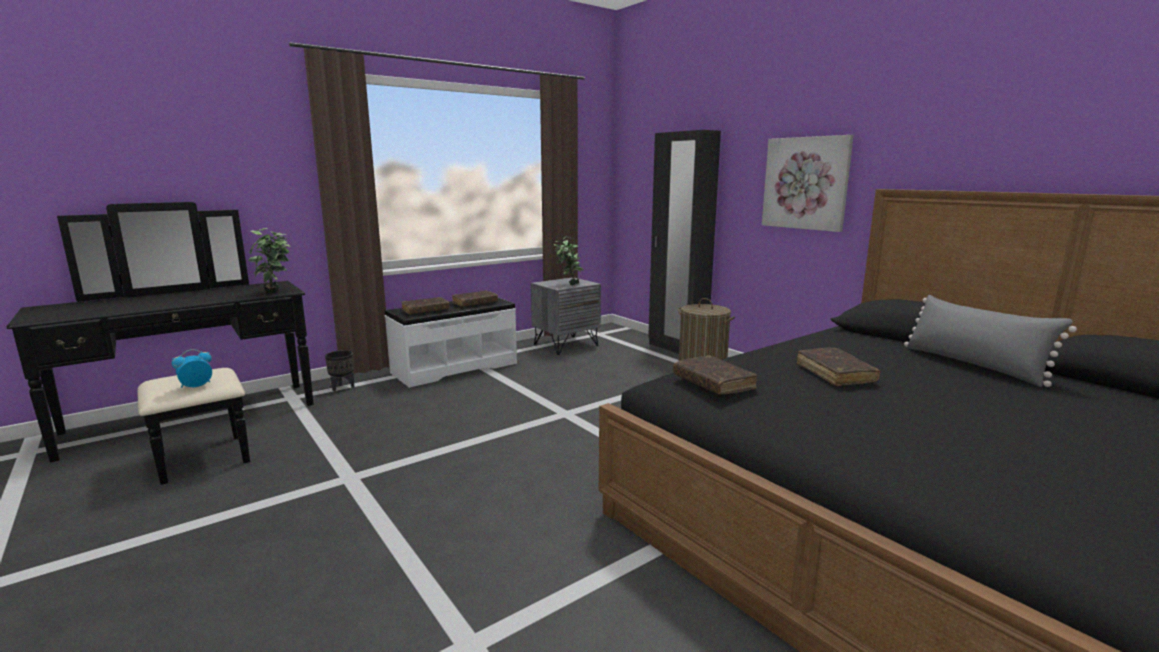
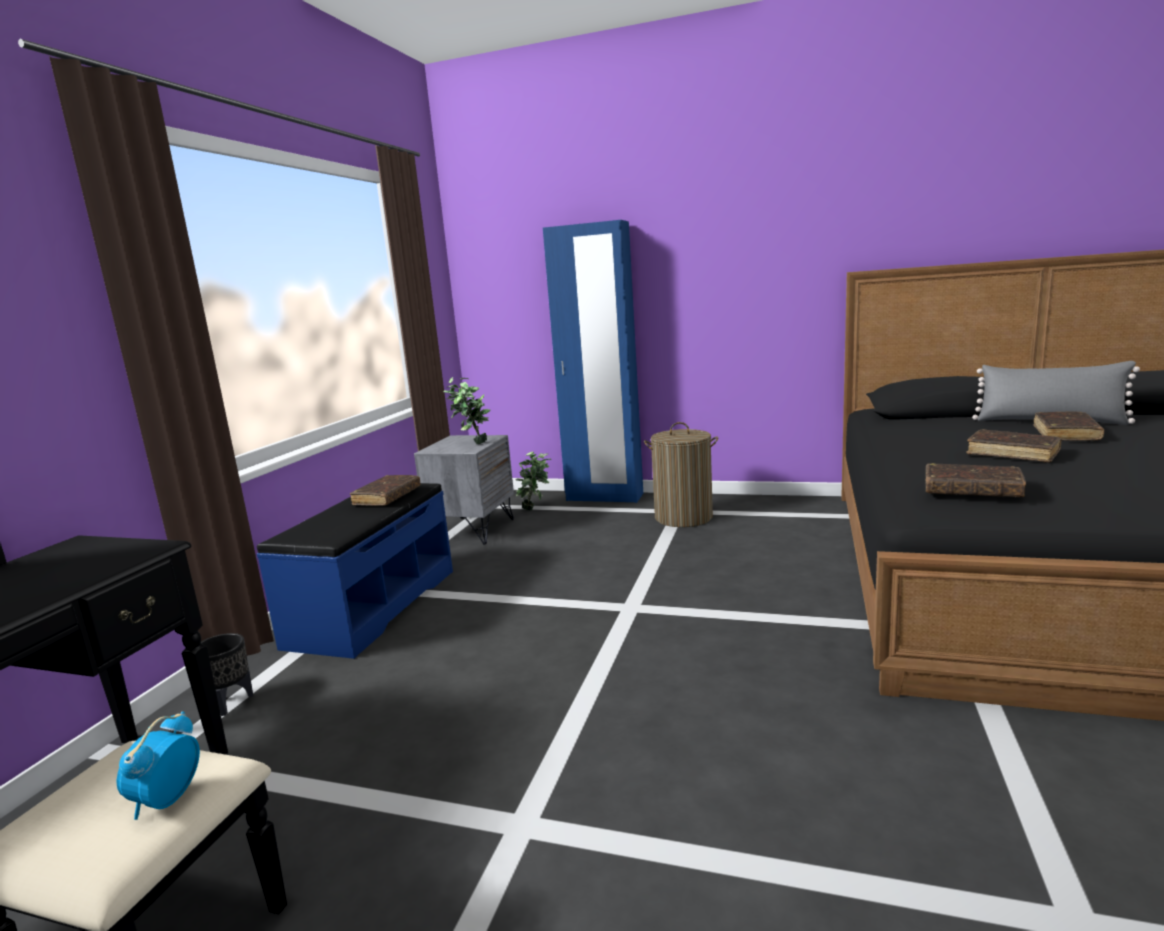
camera: 35 degrees left, 0 degrees up
potted plant [248,228,291,293] -> potted plant moved to [515,452,551,510]
white bench [384,298,517,388] -> blue bench [257,483,453,659]
brown book [401,297,449,314] -> brown book moved to [1033,411,1104,441]
black wardrobe [648,130,721,354] -> blue wardrobe [543,220,643,503]
picture [762,135,854,232] -> none

